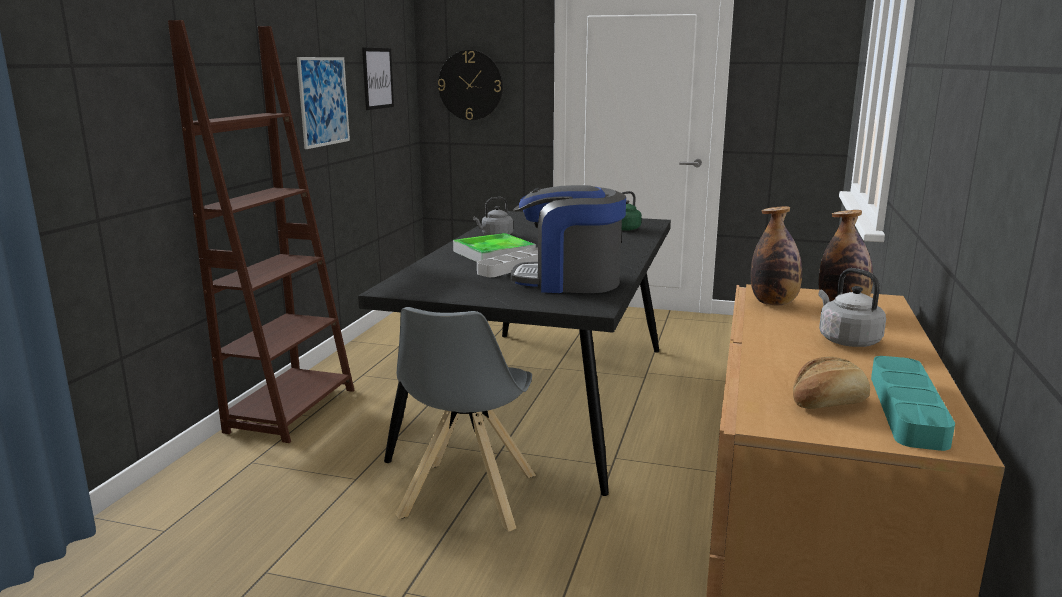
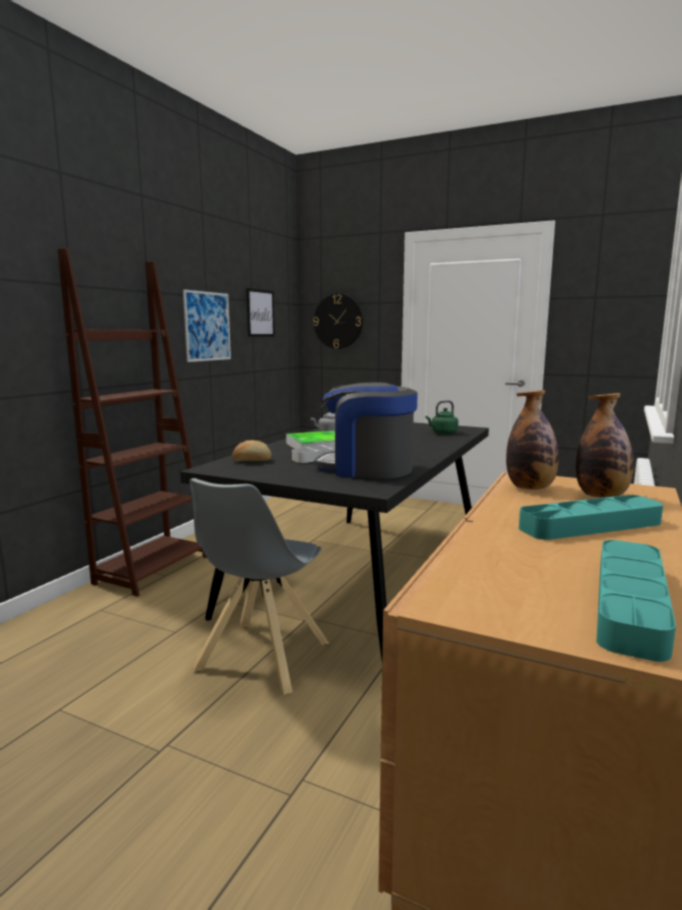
camera: 10 degrees right, 5 degrees down
bread [793,357,870,409] -> bread moved to [232,440,271,461]
grey kettle [818,268,886,347] -> turquoise tray [519,495,663,540]

